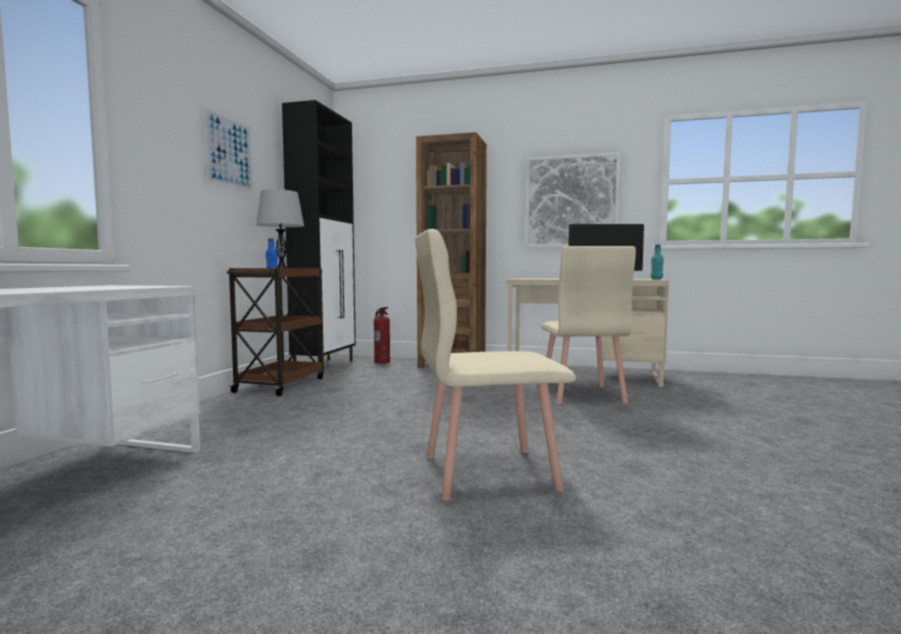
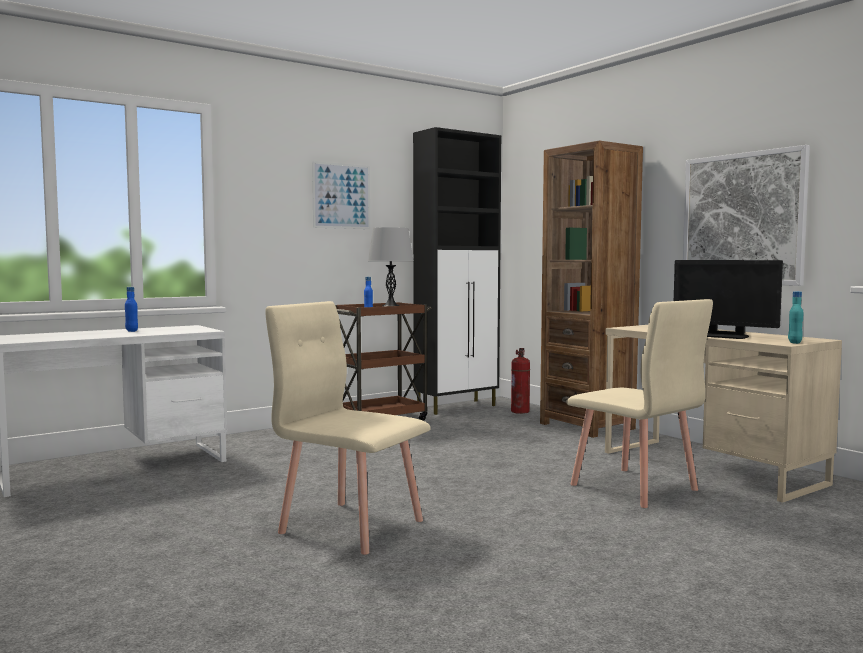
camera: 40 degrees right, 0 degrees up
beige chair [541,246,636,404] -> beige chair turned 75 degrees counterclockwise [566,299,713,508]
none -> blue bottle [125,287,138,332]

